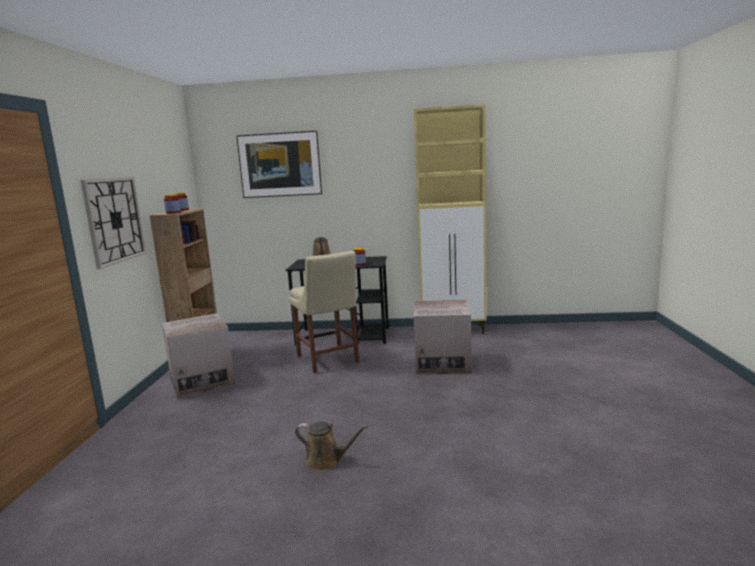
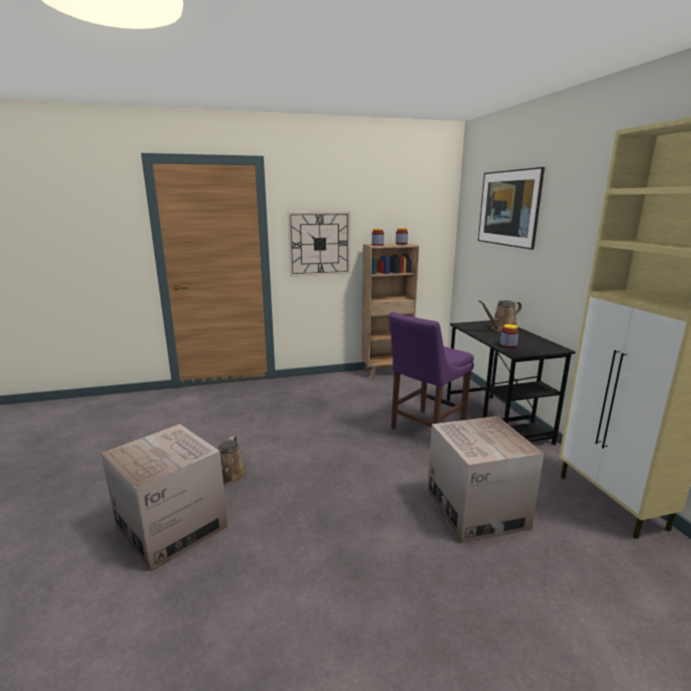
camera: 70 degrees right, 5 degrees up
cardboard box [162,313,235,399] -> cardboard box moved to [101,424,228,572]
beige chair [289,251,359,373] -> purple chair [389,312,474,430]

